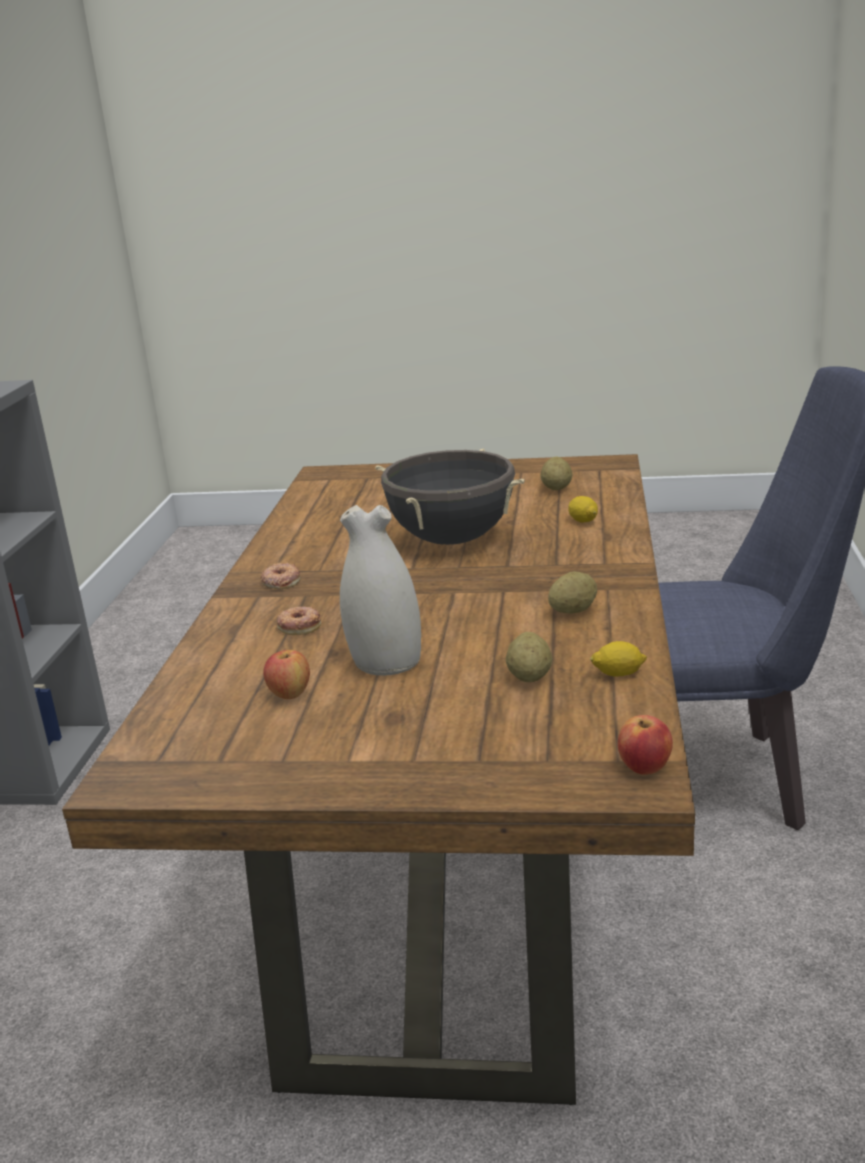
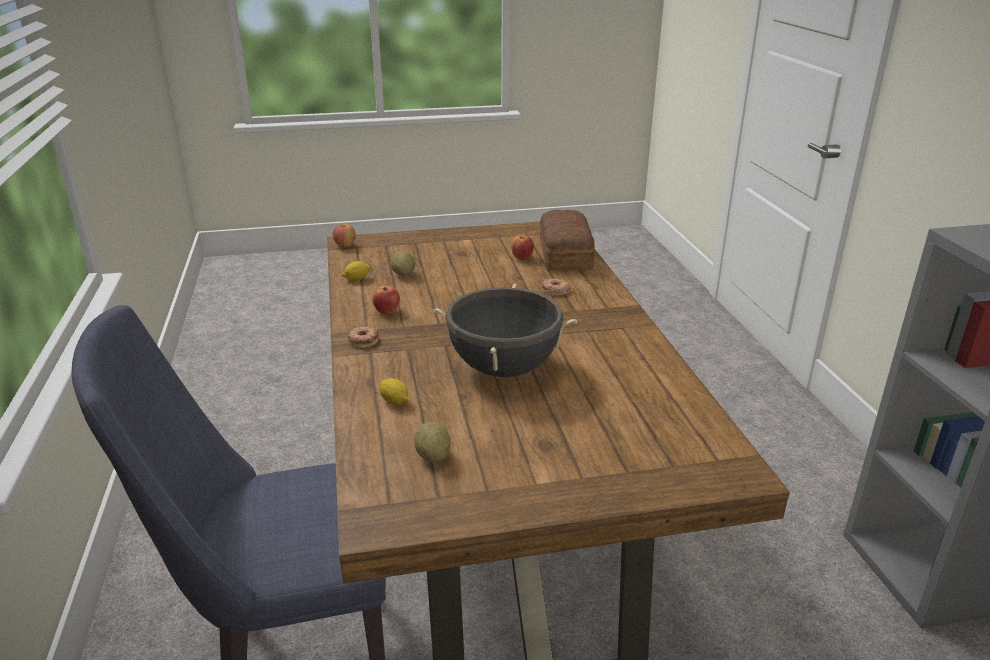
camera: 160 degrees right, 5 degrees up
donut [260,563,300,589] -> donut moved to [348,326,379,348]
white vase [340,505,421,676] -> none
potato [548,572,597,614] -> apple [373,285,400,314]
none -> bread [540,210,594,271]

